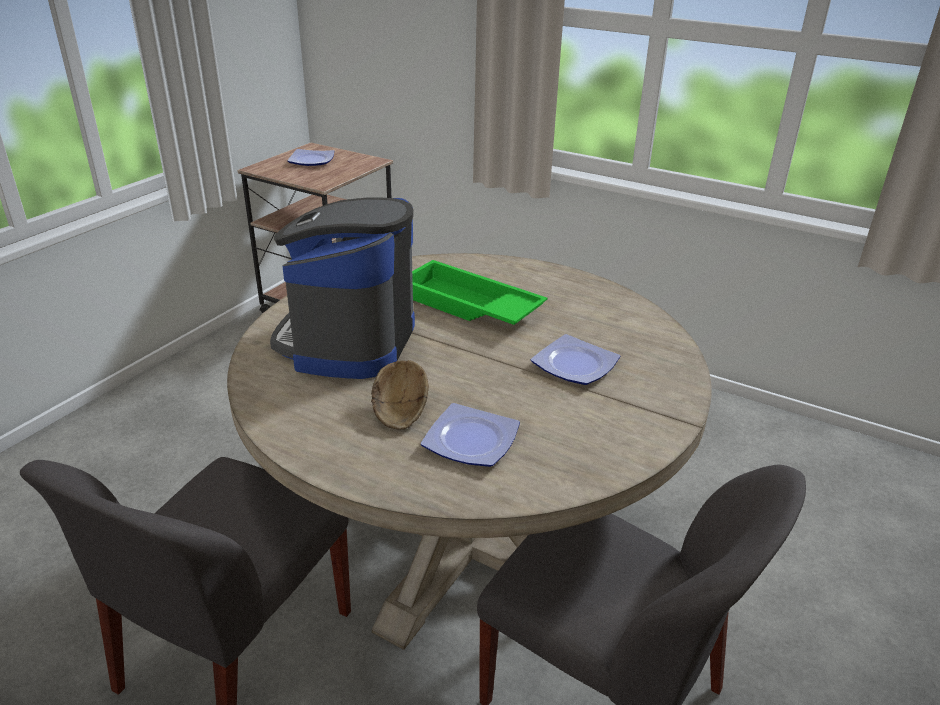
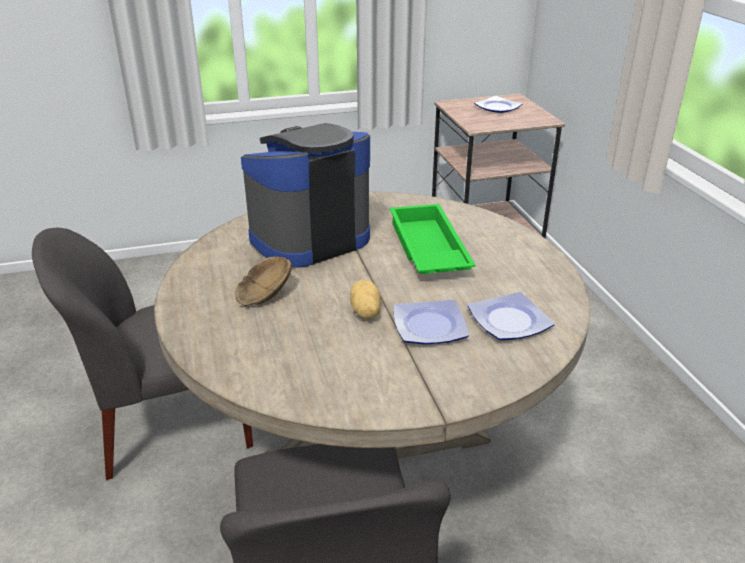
camera: 45 degrees right, 0 degrees up
plate [421,403,520,467] -> plate moved to [468,292,555,340]
none -> potato [350,280,381,319]

